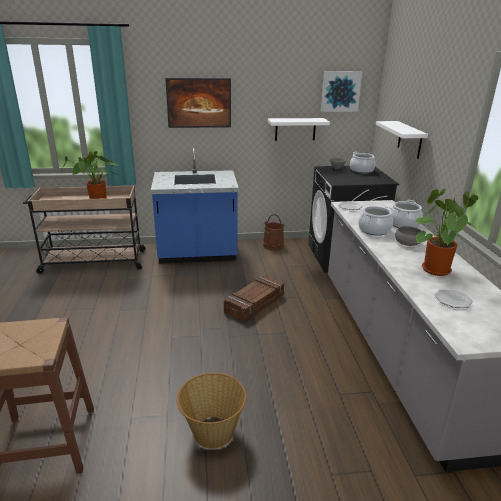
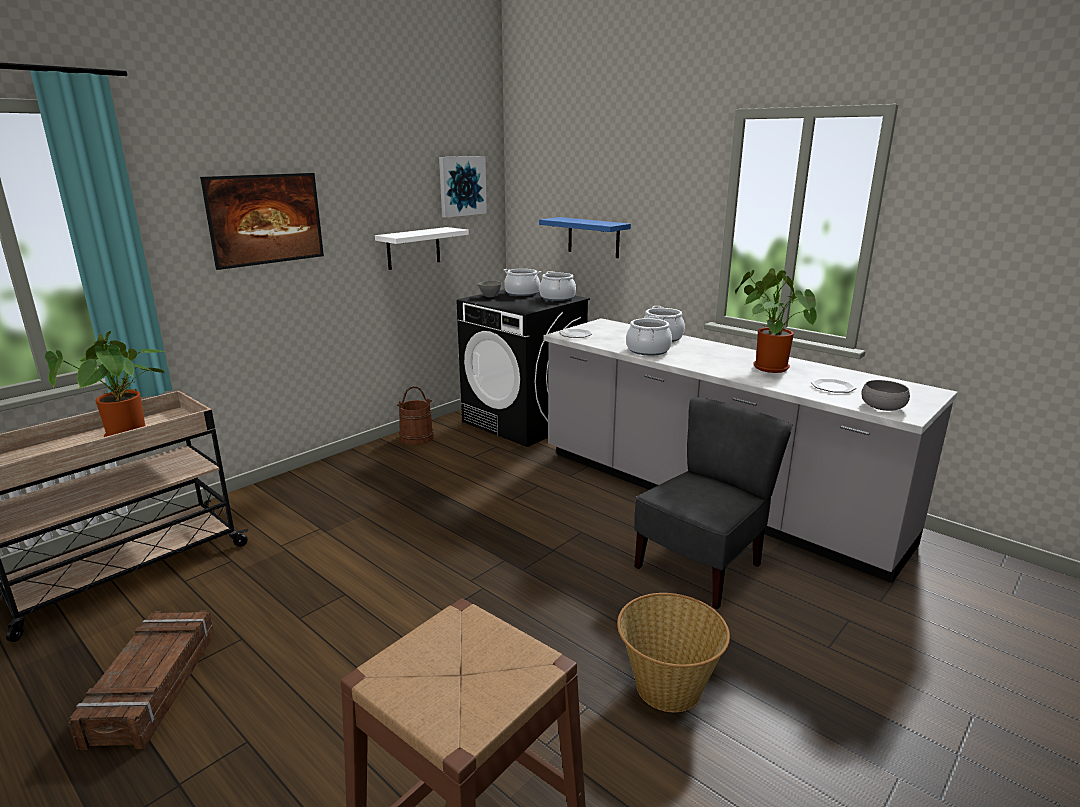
camera: 40 degrees left, 5 degrees down
blue counter [151,148,239,264] -> none
crate [224,276,284,323] -> crate moved to [68,610,215,750]
white shelf [376,121,428,159] -> blue shelf [539,217,631,258]
grey bowl [395,226,422,246] -> grey bowl moved to [861,380,910,411]
none -> cooking pot [539,271,576,301]
none -> grey chair [634,397,792,609]

